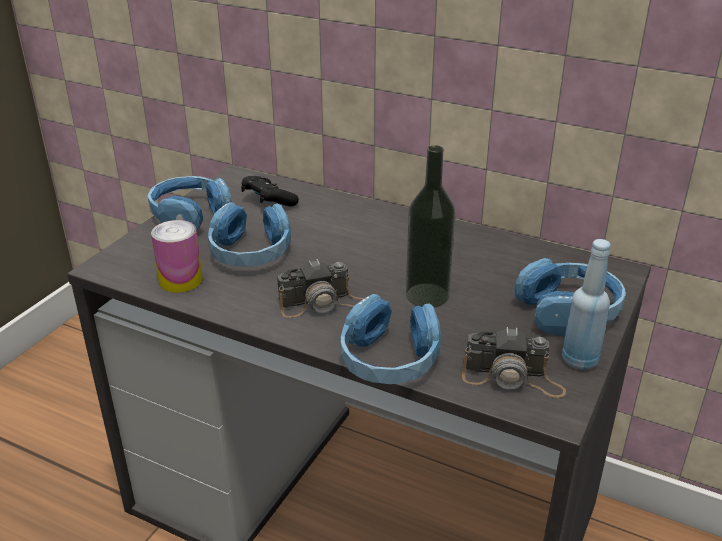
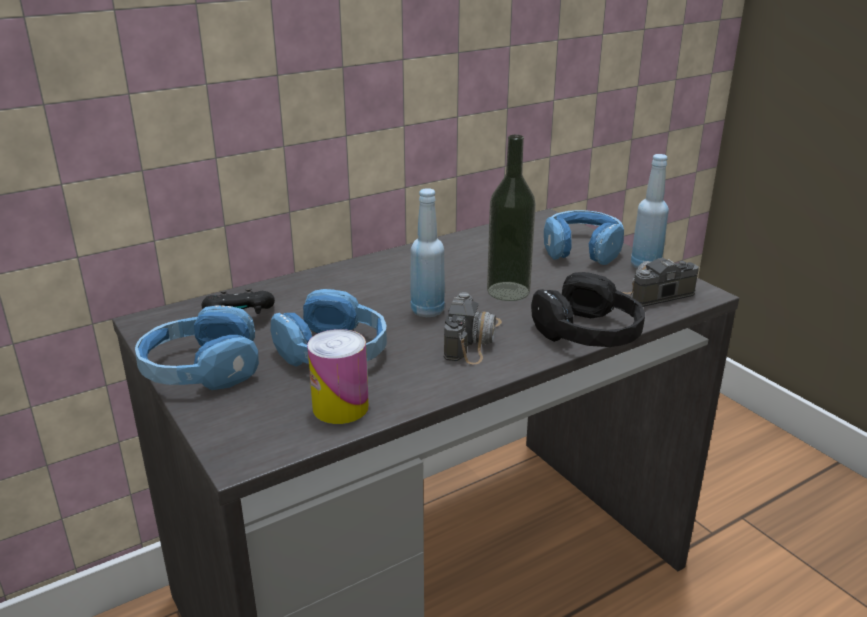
camera: 60 degrees left, 5 degrees down
blue headphones [340,294,441,384] -> black headphones [531,272,645,347]
camera [462,327,566,398] -> camera turned 150 degrees counterclockwise [622,258,699,307]
none -> blue bottle [410,188,445,317]

